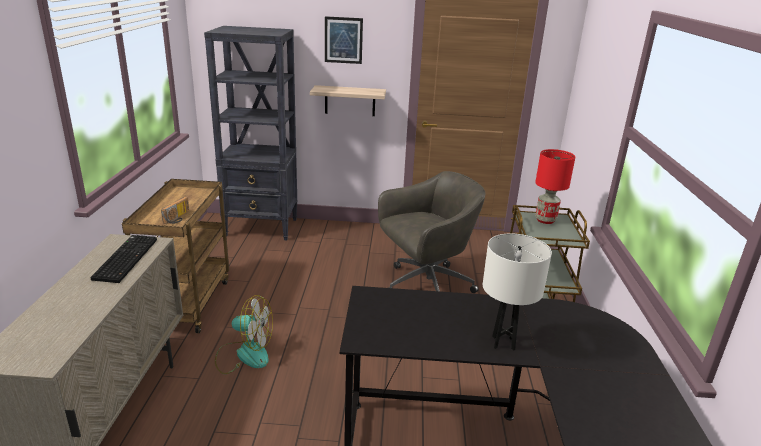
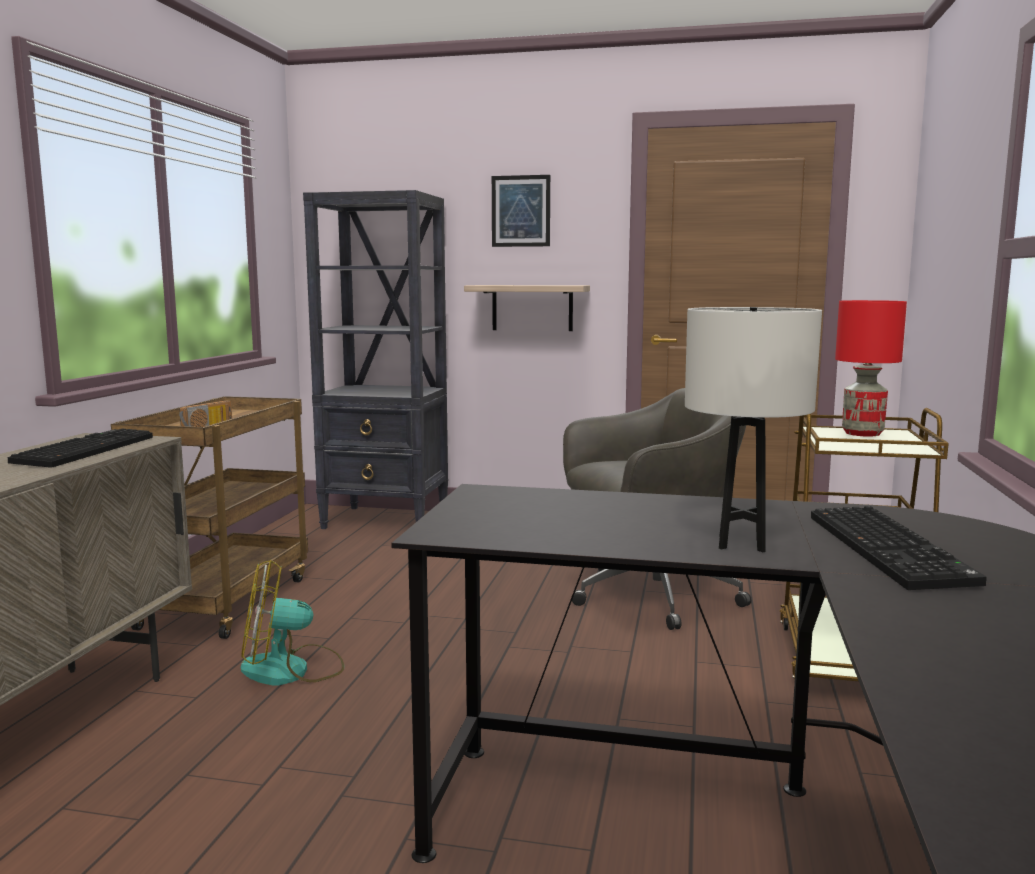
camera: 10 degrees right, 15 degrees down
fan [215,295,273,374] -> fan turned 150 degrees clockwise [241,560,344,686]
none -> keyboard [811,506,986,590]

